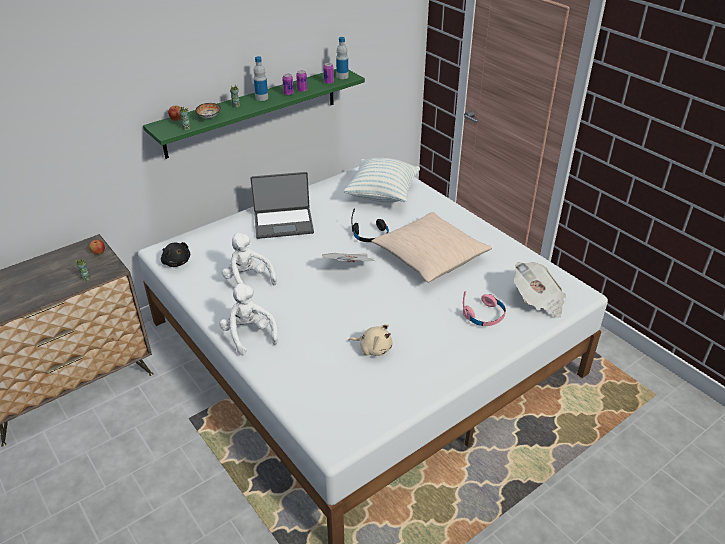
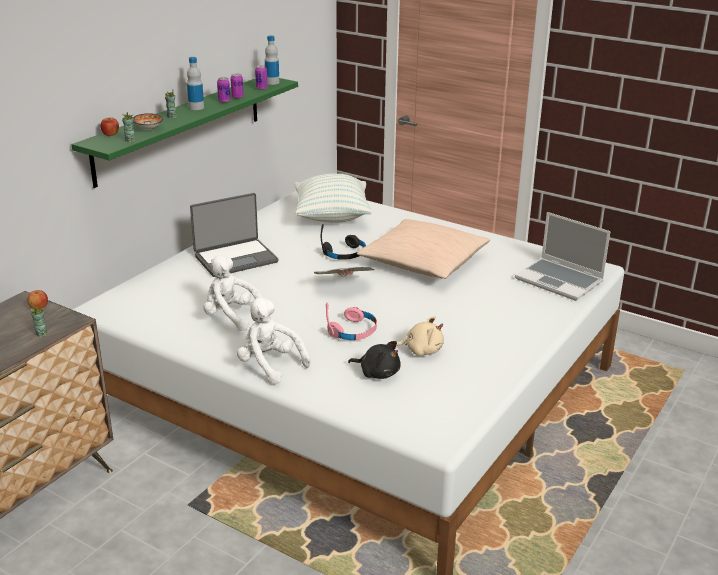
camera: 20 degrees left, 10 degrees down
black plush toy [161,242,190,267] -> black plush toy moved to [348,341,401,379]
pink headphones [463,291,506,326] -> pink headphones moved to [326,303,377,340]
newspaper [514,262,566,318] -> laptop [515,212,611,301]

